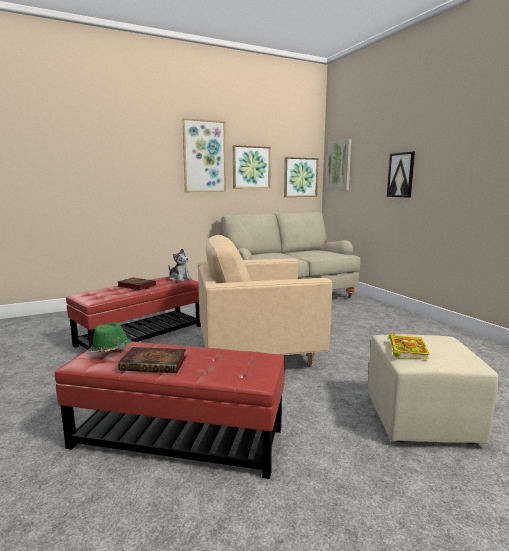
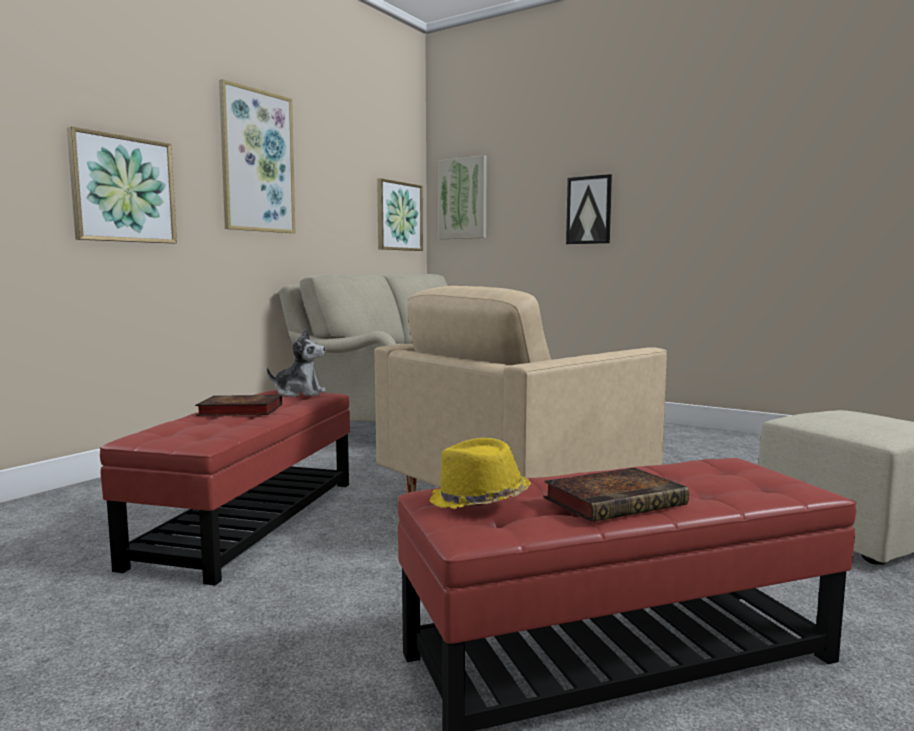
camera: 30 degrees left, 5 degrees down
green hat [89,322,132,352] -> yellow hat [430,438,531,509]
picture [233,145,271,188] -> picture moved to [67,126,177,243]
book [389,333,430,359] -> none

